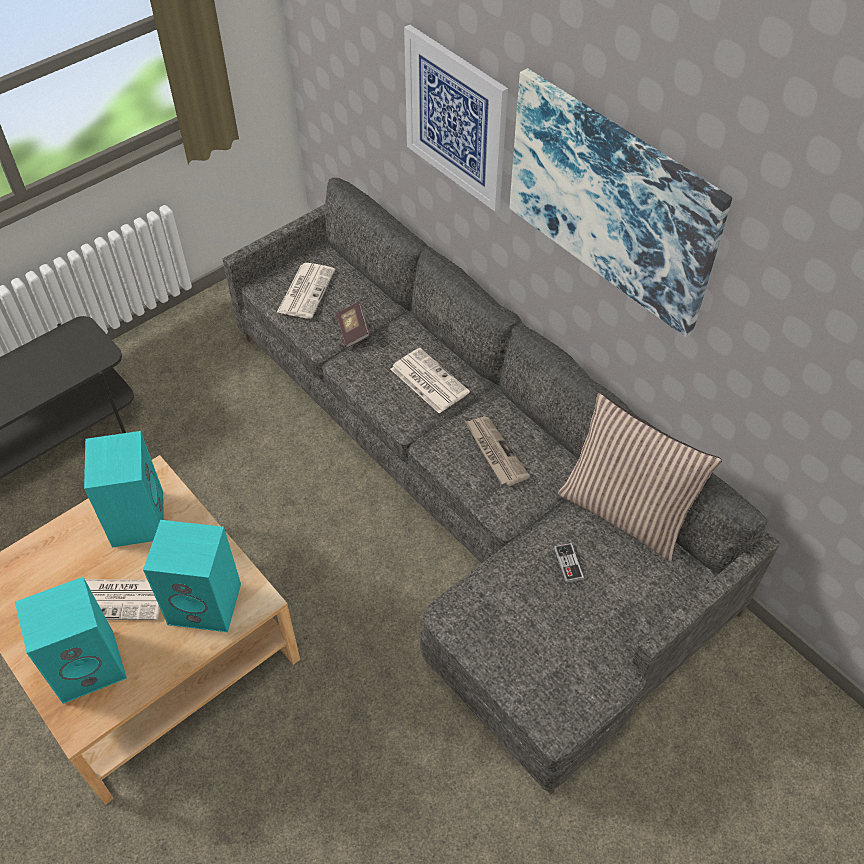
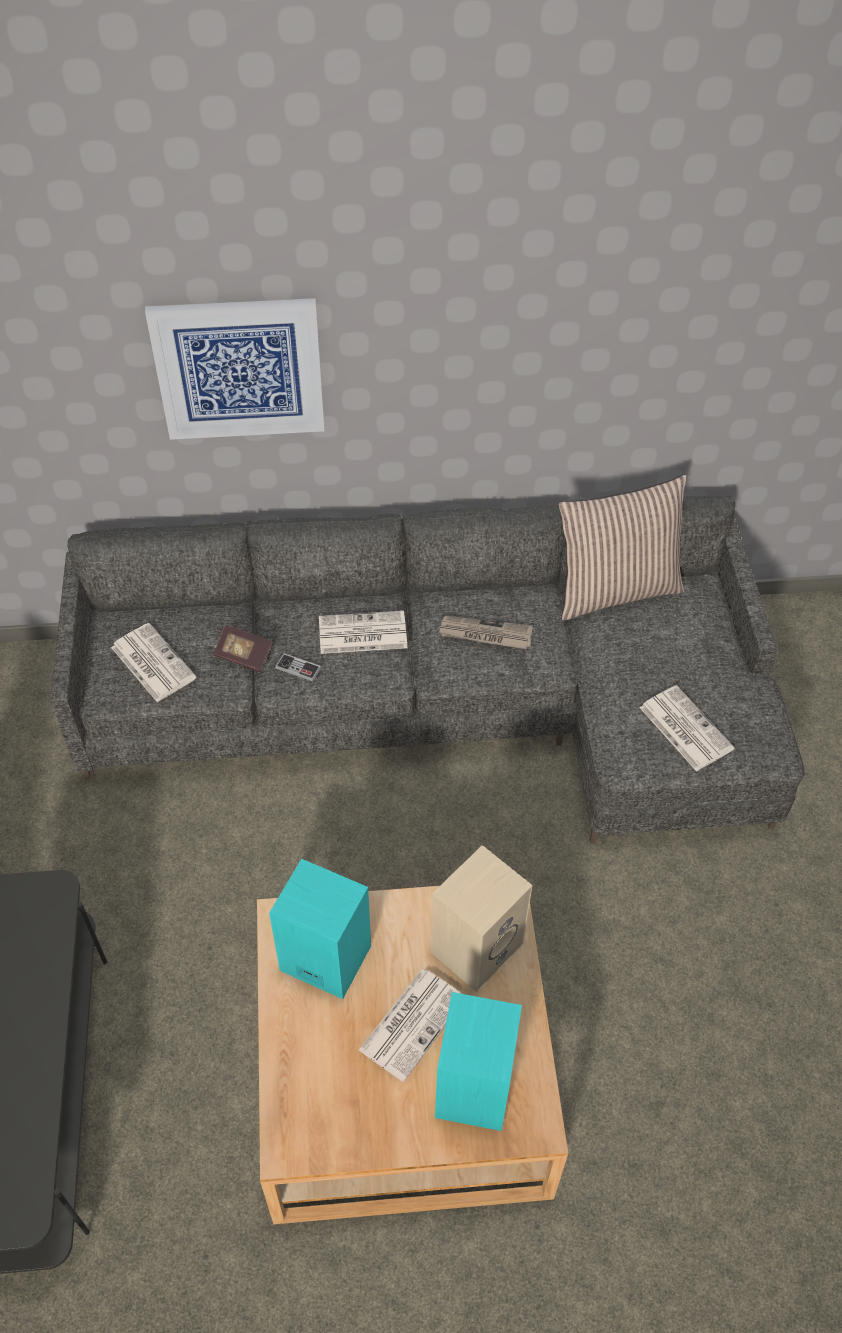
camera: 55 degrees left, 0 degrees up
turquoise speaker [143,520,241,632] -> beige speaker [430,845,533,992]
picture [510,68,732,337] -> none
game controller [554,543,584,583] -> game controller moved to [275,653,321,682]
none -> newspaper [639,685,735,772]

